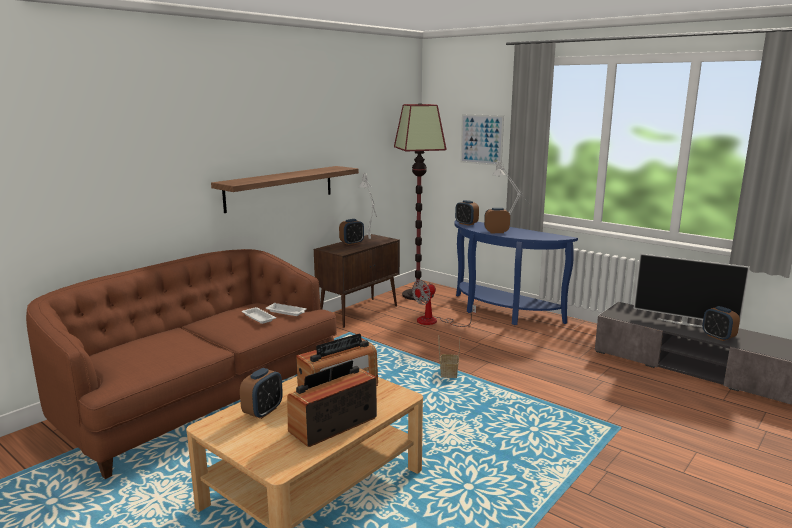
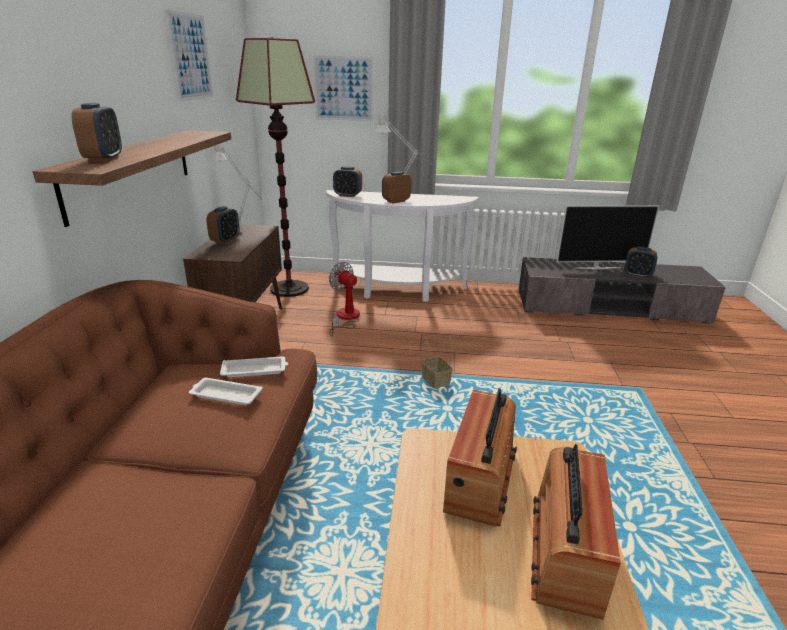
camera: 35 degrees left, 10 degrees up
alarm clock [240,368,283,419] -> alarm clock moved to [72,103,122,162]
fan [412,280,476,327] -> fan turned 120 degrees clockwise [329,262,360,337]
blue console table [454,220,578,325] -> white console table [326,190,478,302]
none -> picture [166,9,213,102]

